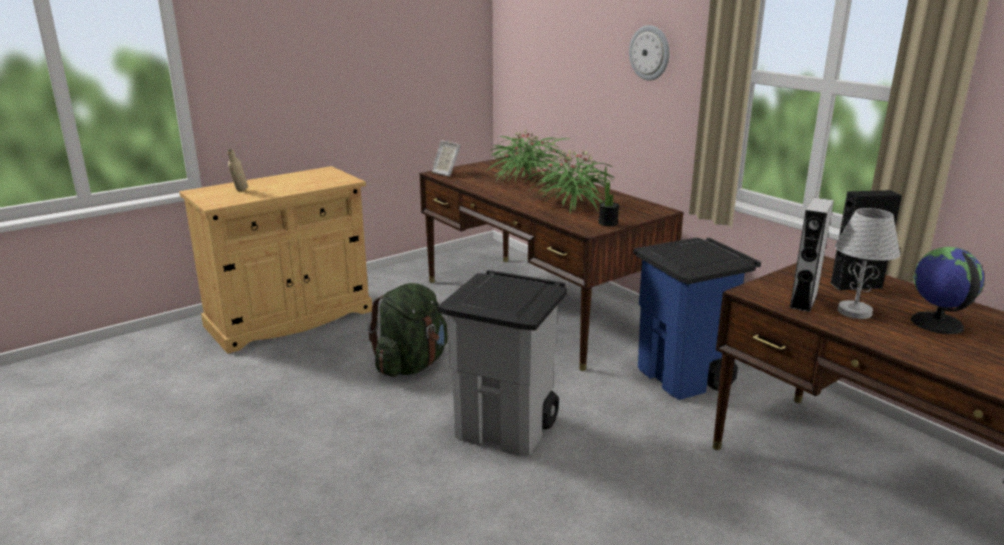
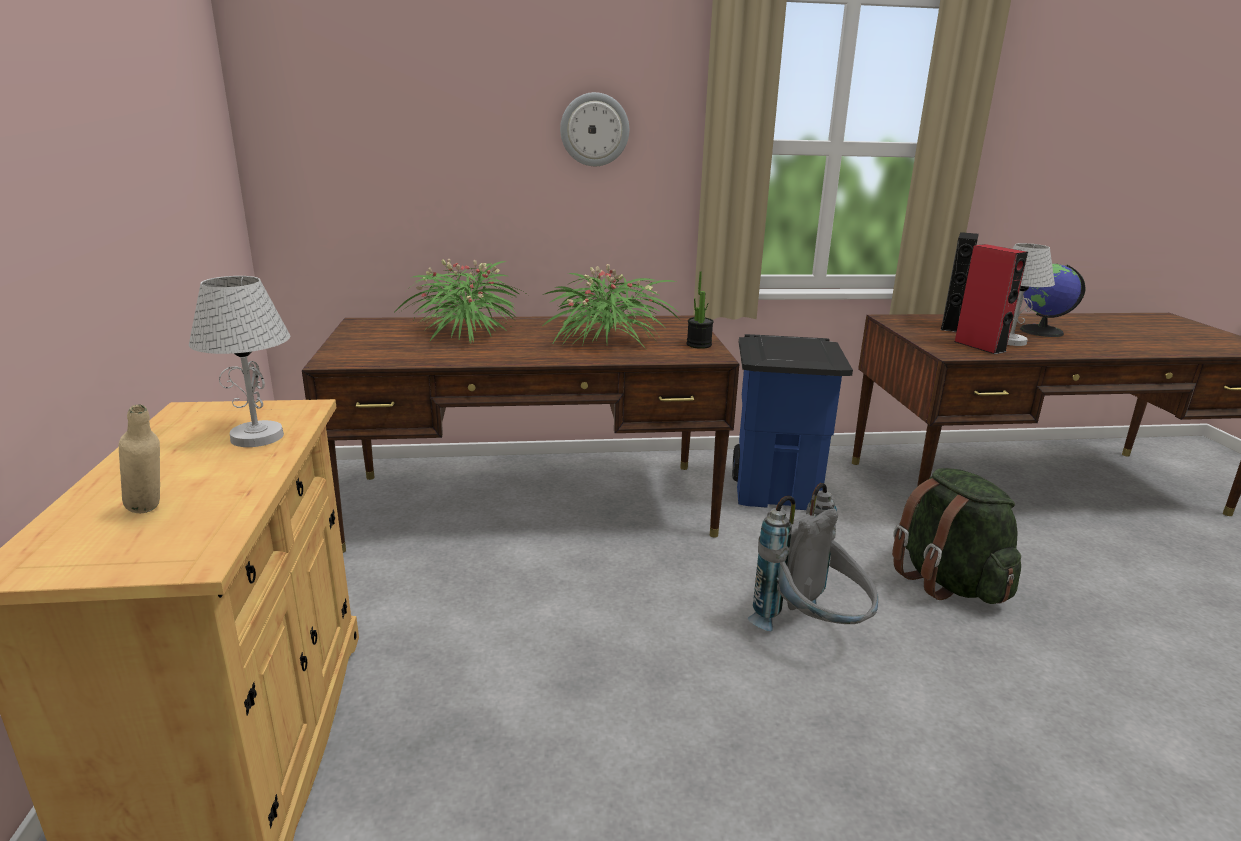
camera: 60 degrees left, 0 degrees up
green backpack [368,283,448,377] -> green backpack moved to [892,468,1021,604]
picture frame [432,140,461,177] -> none
grey trash can [437,270,568,456] -> grey backpack [747,483,878,632]
grey speaker [789,197,834,312] -> red speaker [954,244,1028,354]
none -> white table lamp [189,276,290,447]

